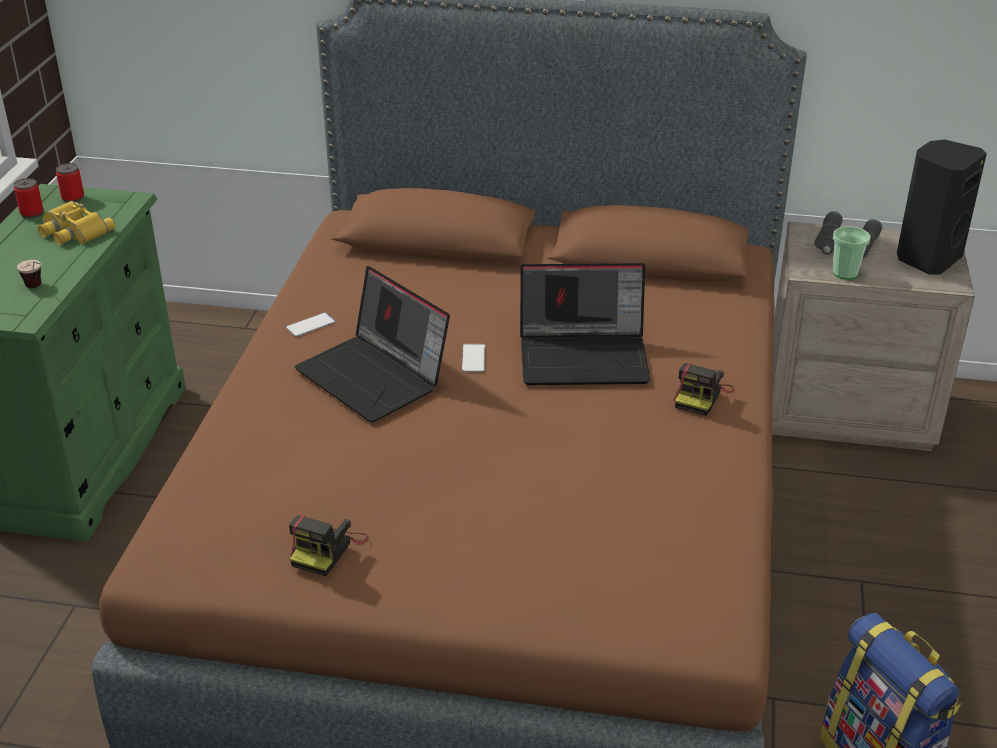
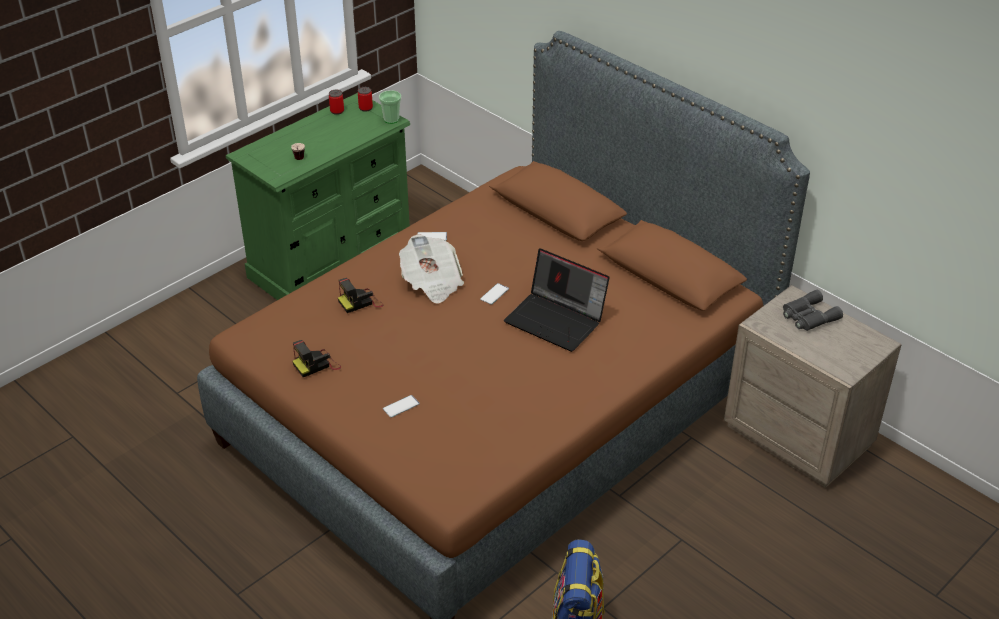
camera: 35 degrees right, 5 degrees up
yellow binoculars [38,201,115,245] -> none
laptop [294,266,450,423] -> newspaper [399,234,464,304]
camera [673,363,735,416] -> camera moved to [338,278,383,313]
cup [833,226,871,280] -> cup moved to [379,90,401,124]
black speaker [897,139,987,275] -> none
none -> phone [383,395,420,418]

